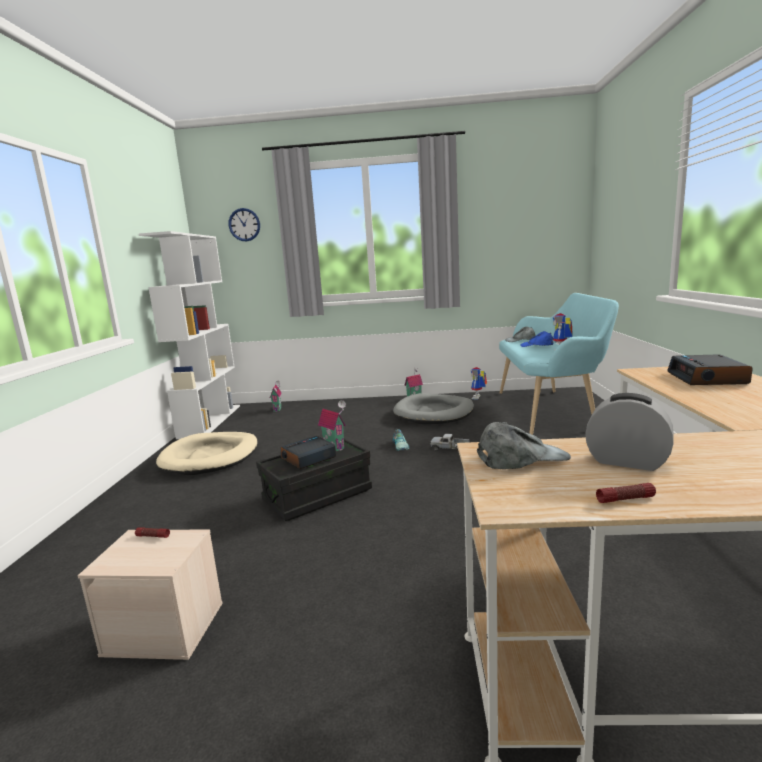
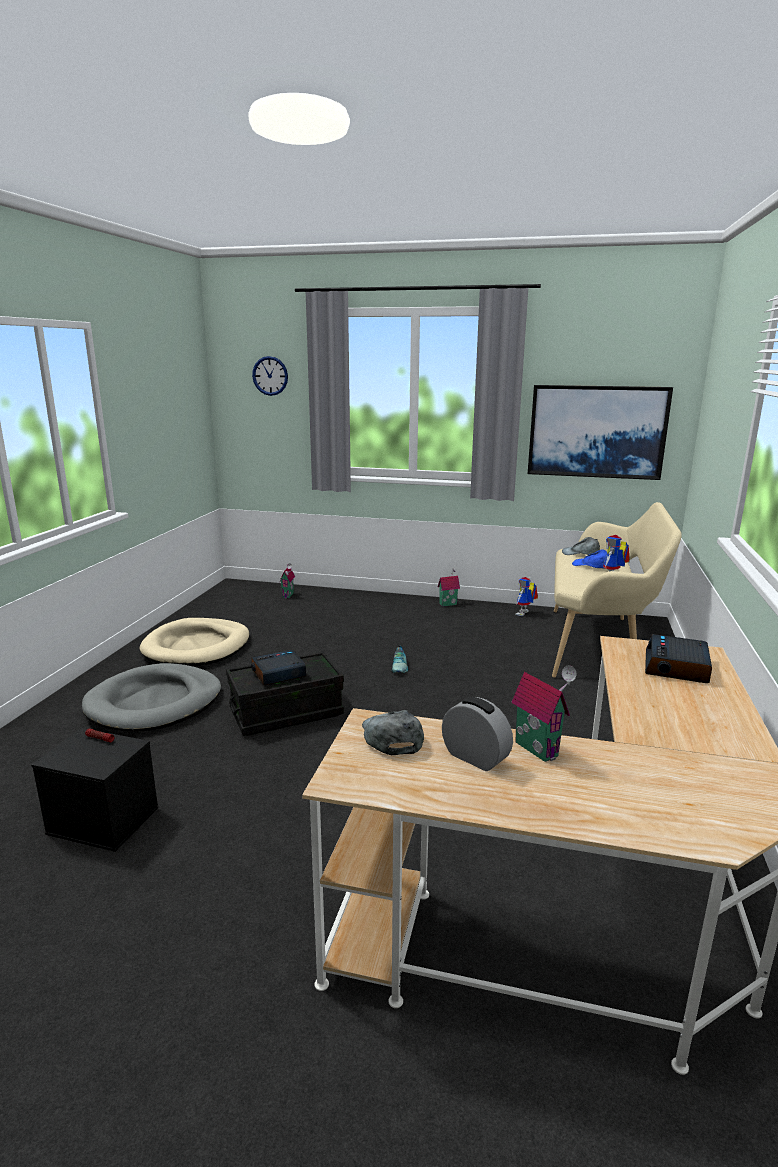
camera: 10 degrees right, 5 degrees up
beige storage box [78,530,223,660] -> black storage box [31,728,158,852]
white bookcase [139,231,240,439] -> none
toy house [318,400,346,451] -> toy house moved to [511,666,576,762]
grey dog bed [393,393,474,424] -> grey dog bed moved to [82,663,221,732]
toy truck [430,434,470,452] -> none
grey cap [477,422,571,469] -> grey cap turned 105 degrees counterclockwise [362,710,424,755]
turquoise bench [499,293,619,435] -> beige bench [552,502,682,678]
flashlight [596,483,656,503] -> none
none -> picture [528,385,673,480]

